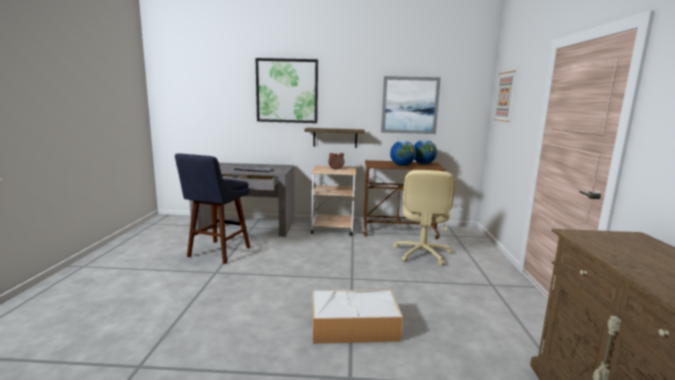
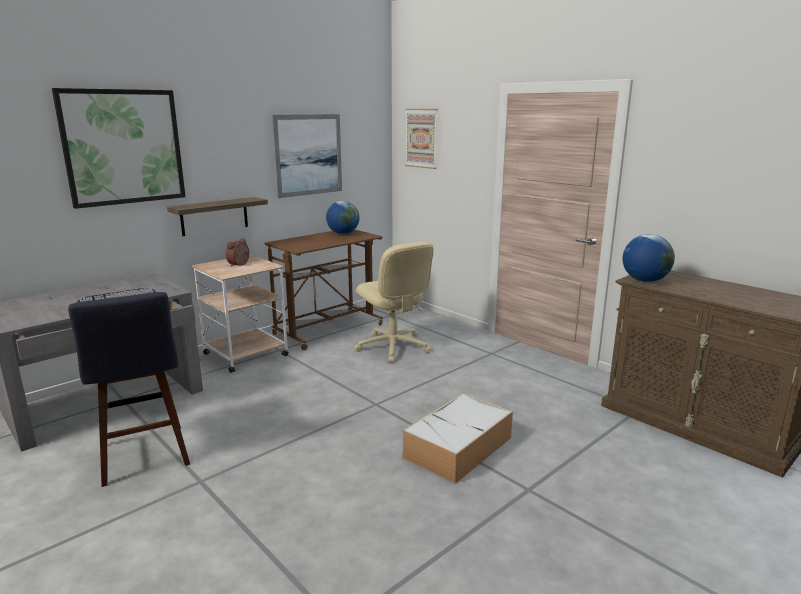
camera: 45 degrees left, 5 degrees up
globe [390,140,416,166] -> globe moved to [622,234,675,282]

